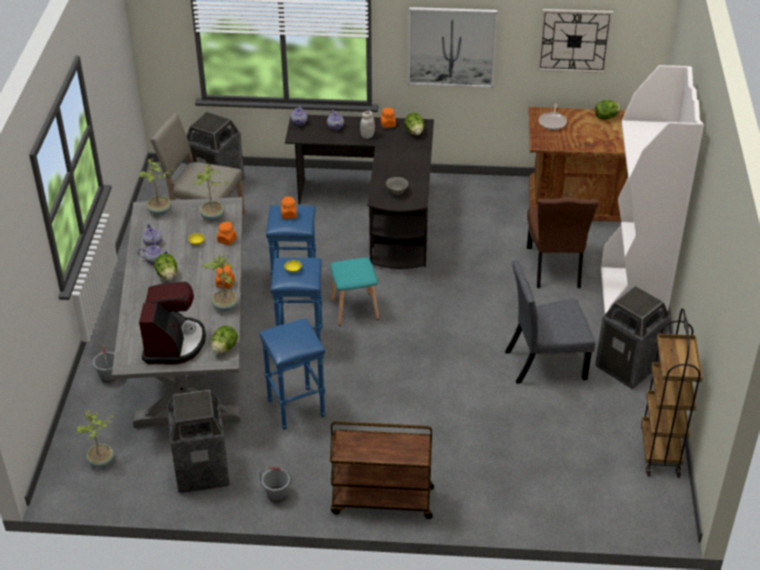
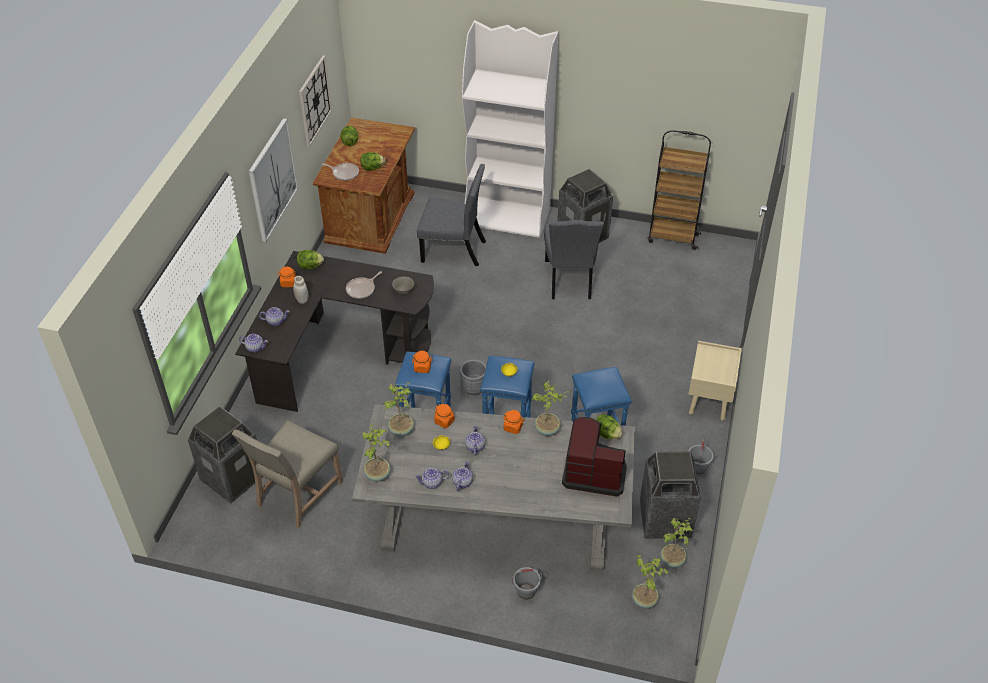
camera: 80 degrees left, 5 degrees up
lettuce [154,254,177,280] -> lettuce moved to [361,152,385,171]
turquoise stool [330,257,379,326] -> grey planter [460,359,486,395]
brown cart [330,421,434,519] -> beige nightstand [688,341,742,421]
brown chair [527,197,599,288] -> grey chair [417,164,486,266]
none -> frying pan [346,271,382,299]
none -> teapot [465,425,485,456]
none -> potted plant [661,518,693,568]

